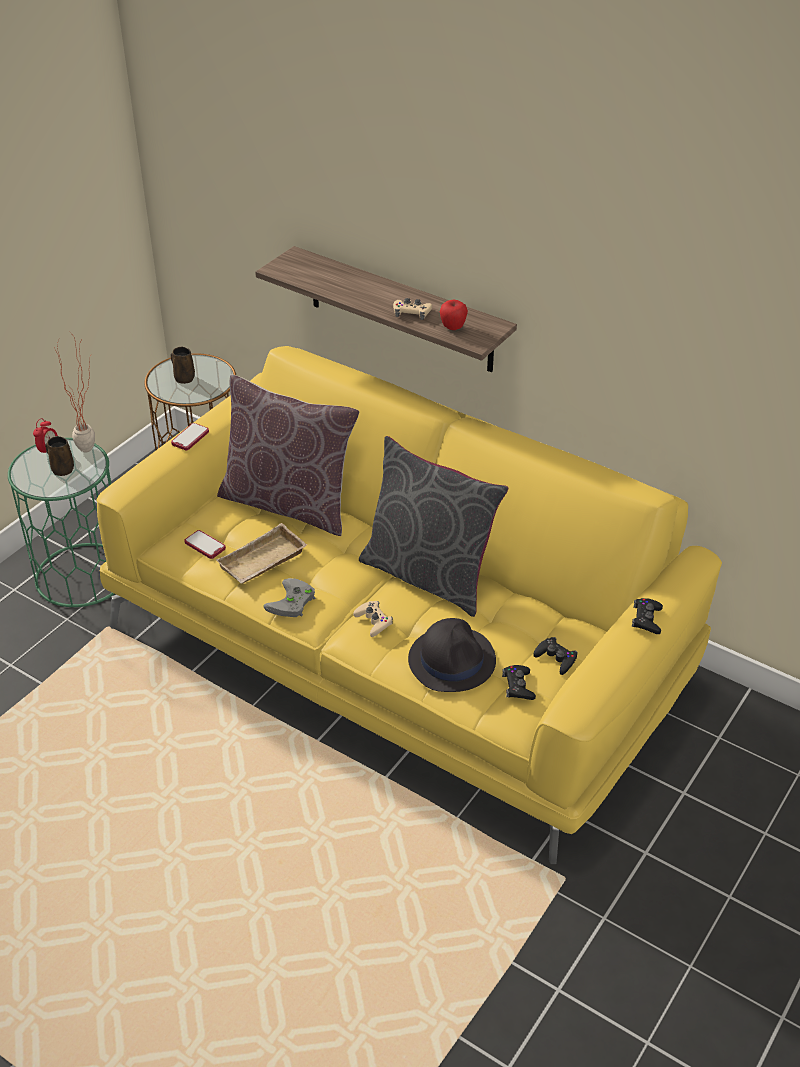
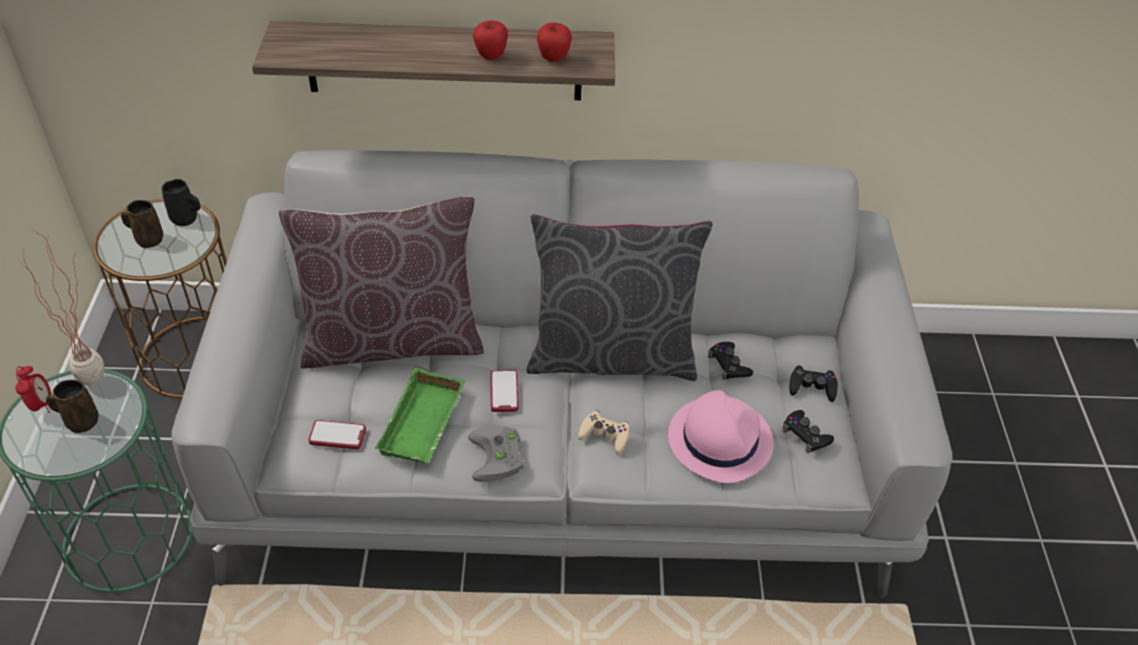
camera: 35 degrees left, 5 degrees up
yellow sofa [97,346,722,864] -> grey sofa [171,150,952,598]
phone [171,423,209,450] -> phone moved to [491,370,519,412]
beige tray [216,523,307,584] -> green tray [375,368,465,463]
beige game controller [393,298,432,320] -> apple [473,20,508,60]
black hat [408,618,496,692] -> pink hat [668,390,774,483]
black game controller [632,598,663,634] -> black game controller moved to [708,342,753,380]
none -> black mug [162,179,200,226]

